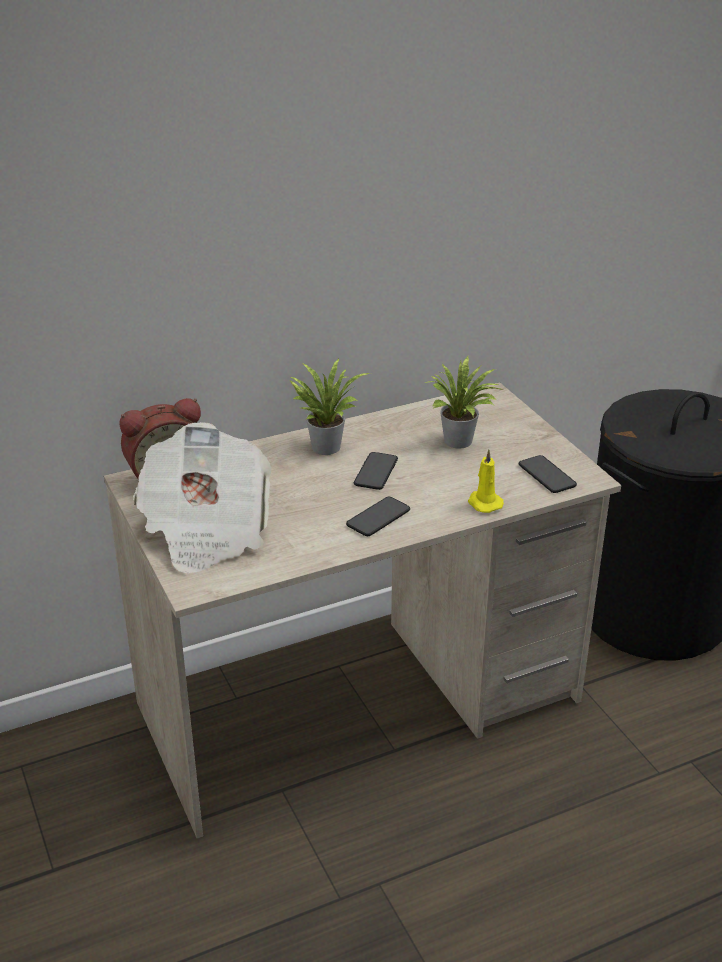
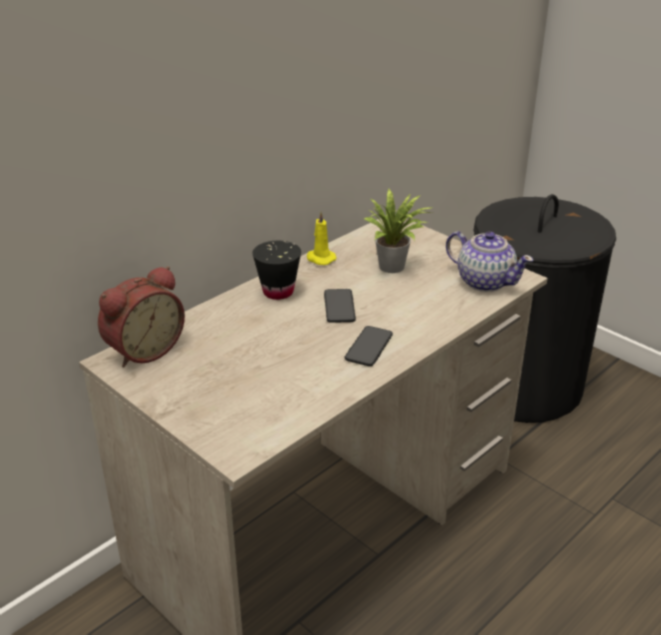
camera: 20 degrees left, 0 degrees up
newspaper [133,422,272,574] -> none
potted plant [290,358,369,455] -> black cup [252,241,301,300]
yellow candle [468,449,504,513] -> yellow candle moved to [307,212,336,265]
phone [519,455,577,493] -> teapot [446,231,533,292]

